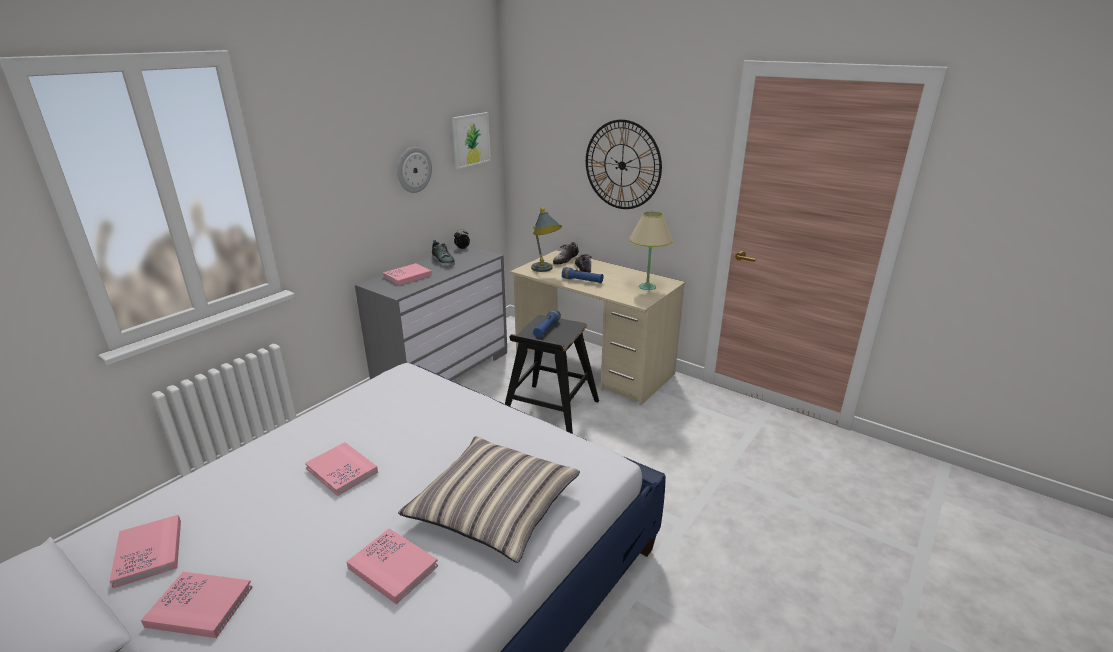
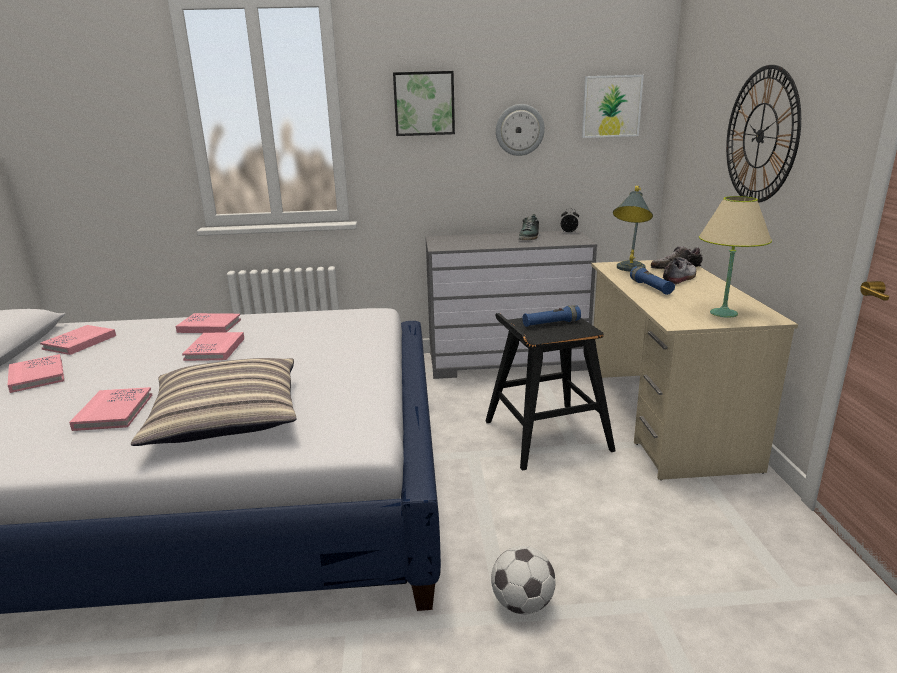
camera: 50 degrees right, 5 degrees down
pink book [383,263,432,286] -> pink book moved to [176,313,241,333]
none -> picture [393,71,455,136]
none -> football [491,546,556,614]

